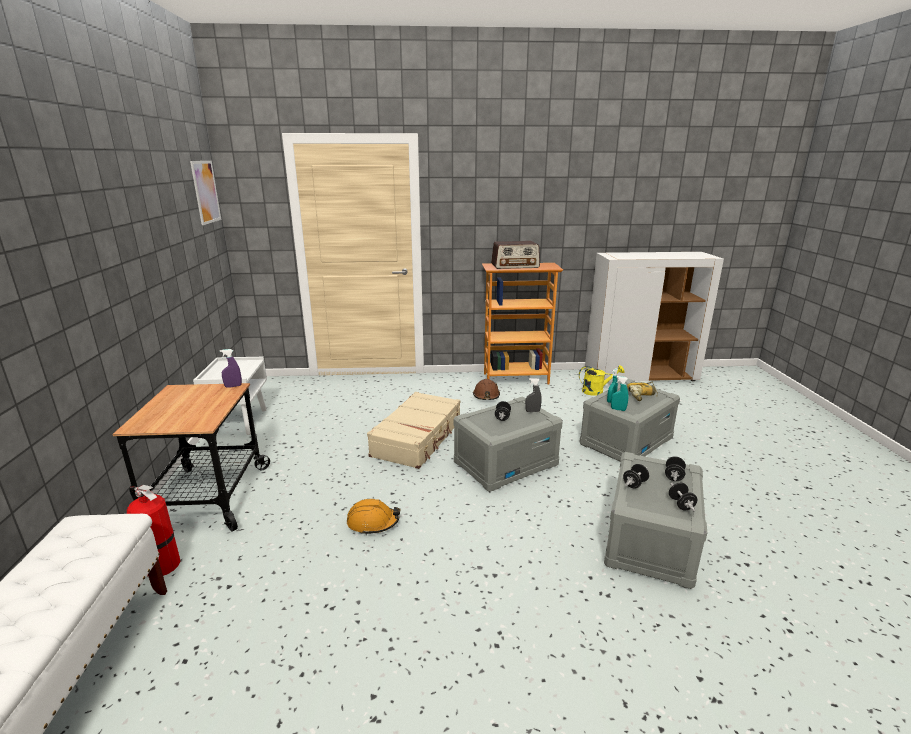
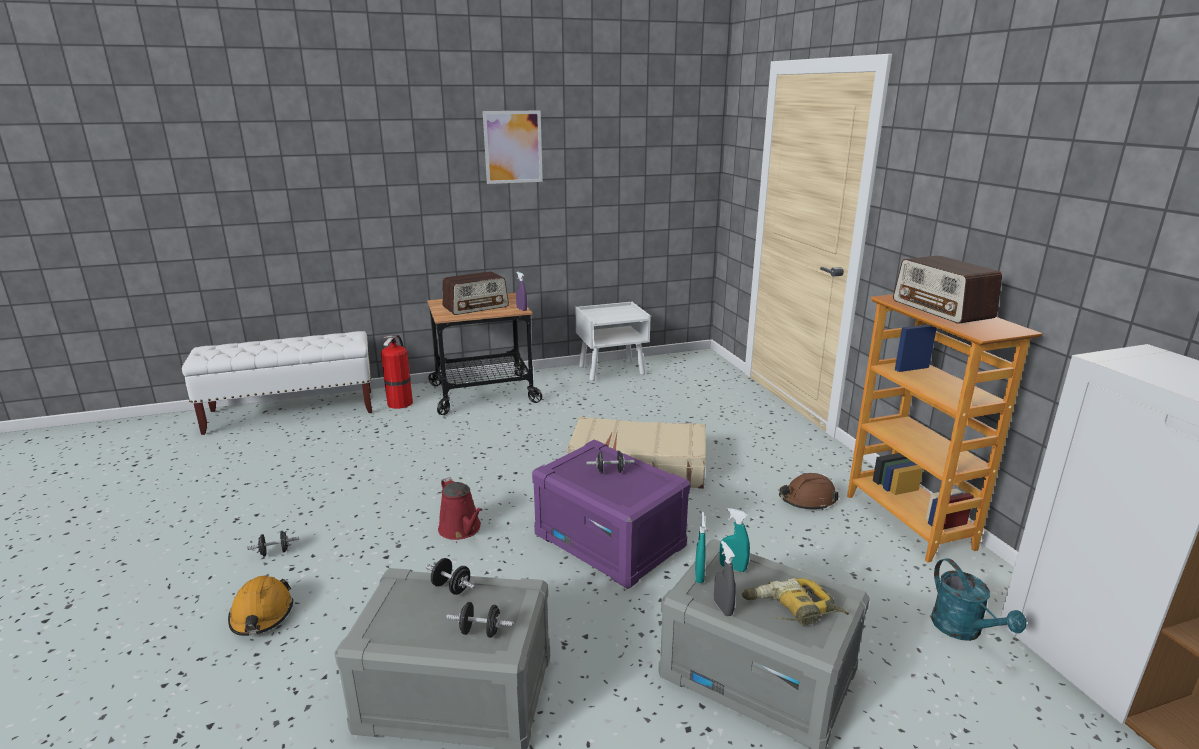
camera: 75 degrees right, 0 degrees up
picture [190,161,221,225] -> picture moved to [483,111,543,184]
orange hard hat [347,499,401,535] -> orange hard hat moved to [228,576,293,636]
grey storage box [454,396,563,492] -> purple storage box [532,439,690,589]
grey spray bottle [525,378,542,412] -> grey spray bottle moved to [714,541,736,616]
yellow watering can [579,365,625,396] -> turquoise watering can [931,558,1026,641]
black dumbbell [669,482,697,511] -> black dumbbell moved to [247,530,299,556]
none -> red watering can [438,477,483,540]
none -> radio [442,271,509,315]

